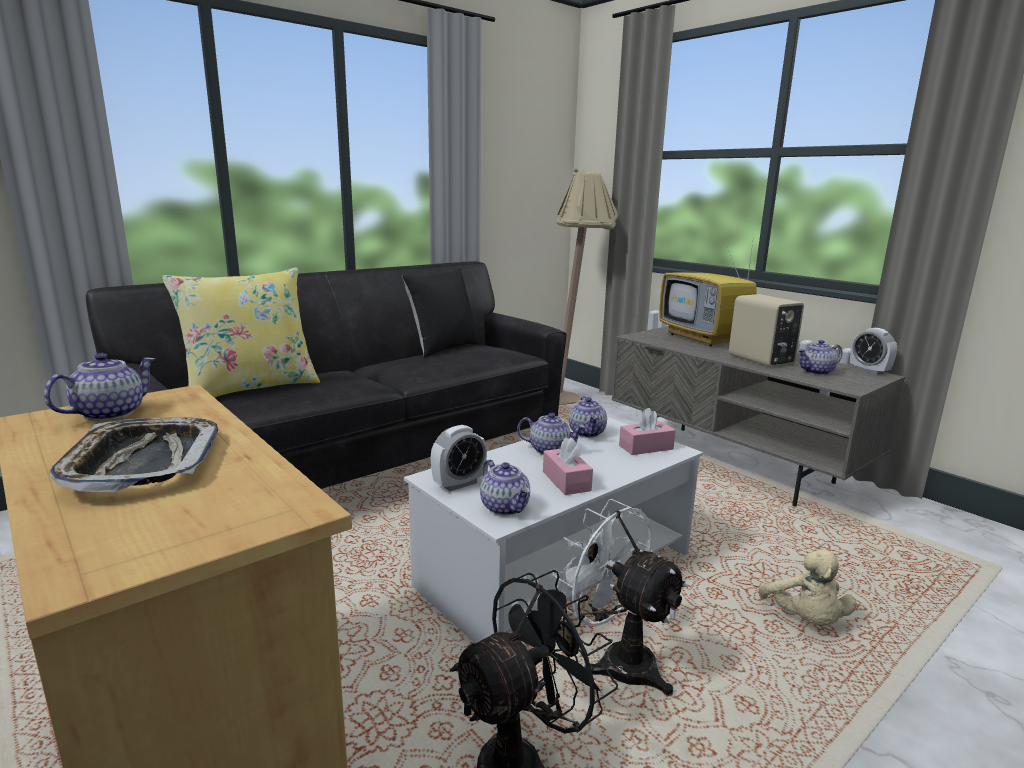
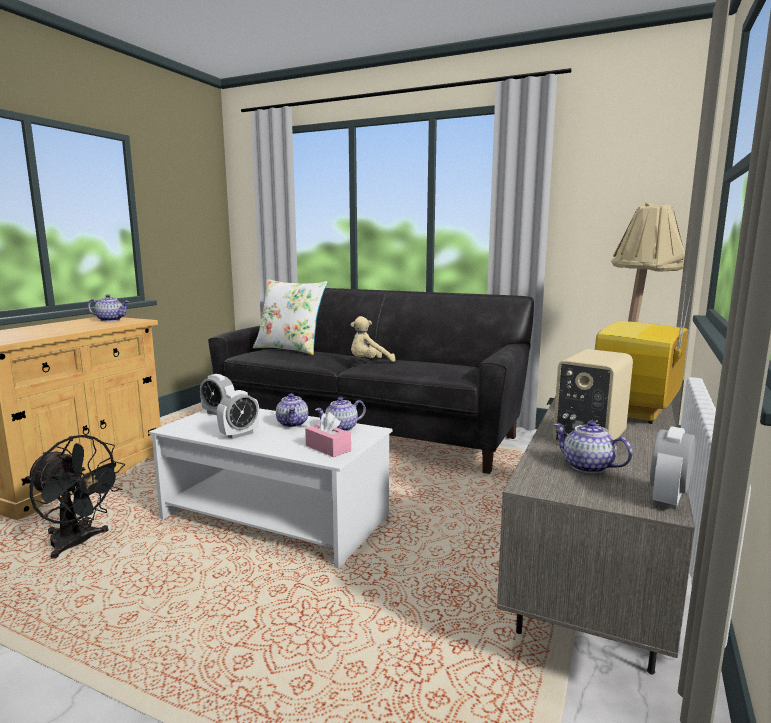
camera: 65 degrees right, 5 degrees down
tray [49,417,218,492] -> none
yellow pillow [162,267,320,397] -> white pillow [253,279,328,355]
black pillow [402,268,480,357] -> none
teapot [480,460,530,516] -> none
pink tissue box [543,437,593,495] -> alarm clock [217,390,259,439]
white fan [552,499,689,696] -> none
beige plush toy [758,549,857,626] -> beige plush toy moved to [351,316,395,362]

